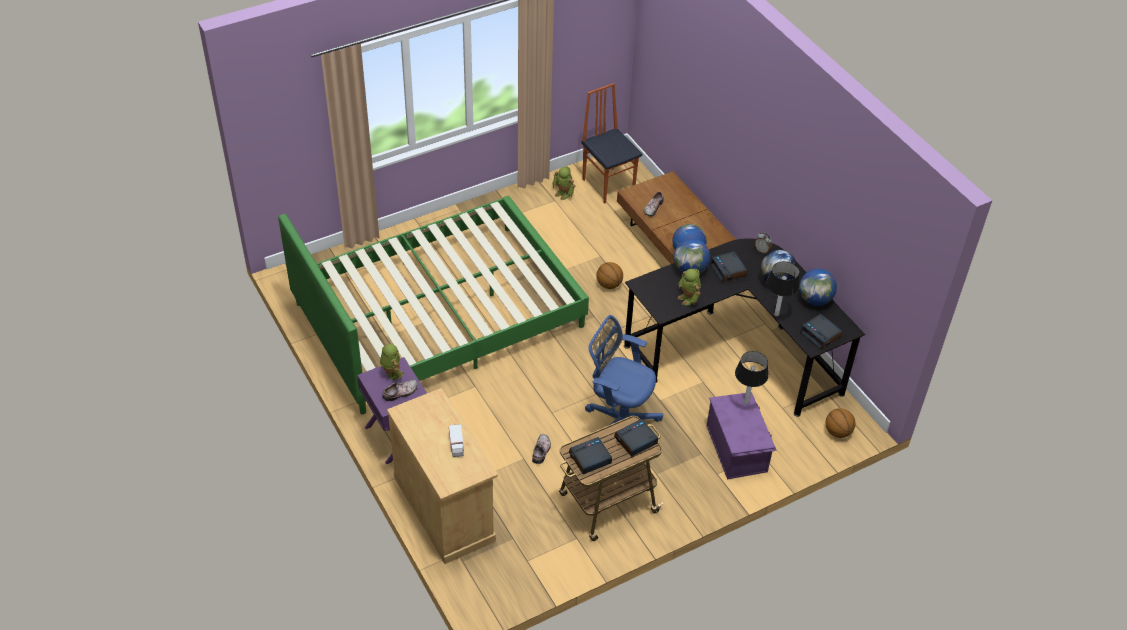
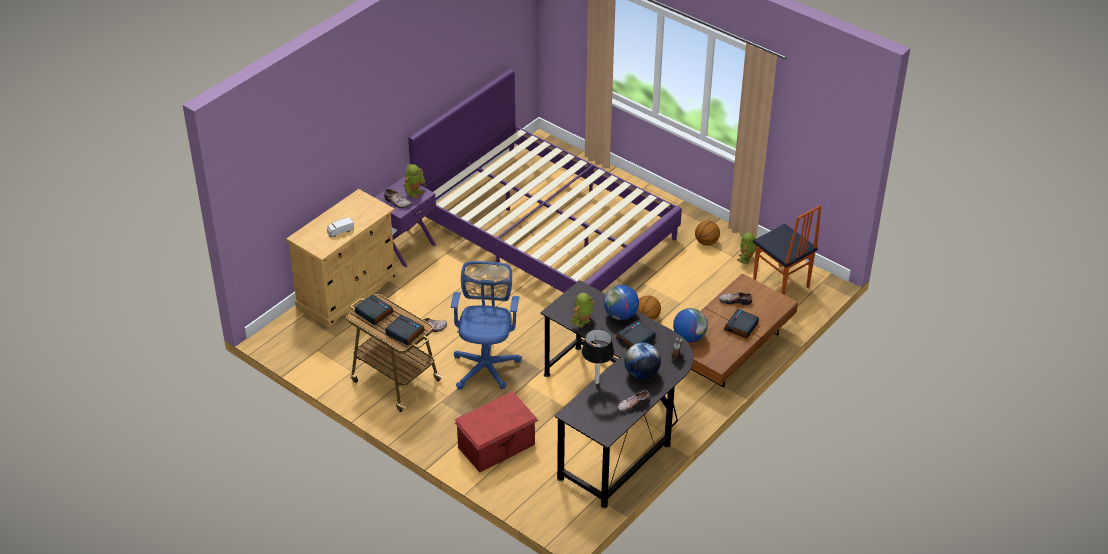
camera: 70 degrees right, 5 degrees down
green bed [278,196,589,415] -> purple bed [408,69,682,293]
chair [581,83,642,204] -> chair turned 105 degrees clockwise [753,205,821,295]
purple storage box [707,392,777,479] -> red storage box [455,391,539,472]
table lamp [735,351,769,404] -> none
globe [799,269,837,306] -> shoe [617,390,650,413]
alarm clock [800,314,843,349] -> alarm clock moved to [724,309,759,339]
basketball [825,408,856,438] -> basketball moved to [695,221,720,245]

